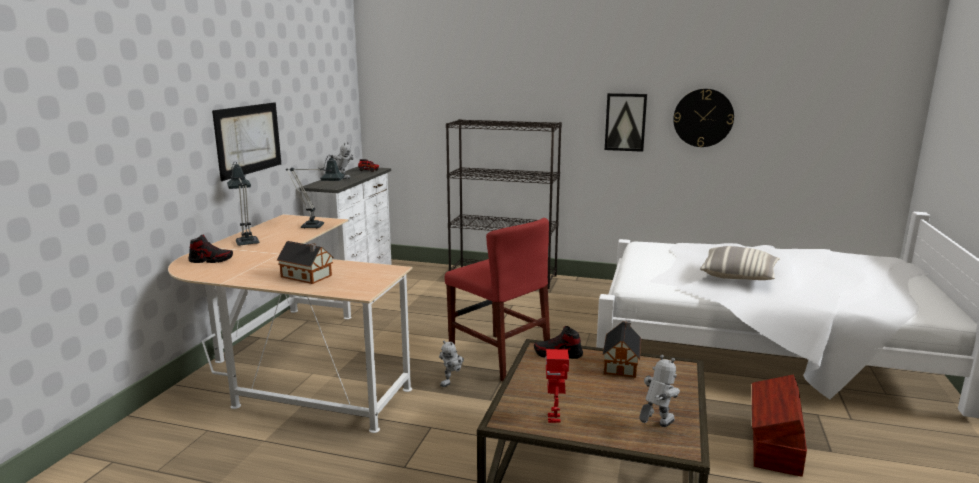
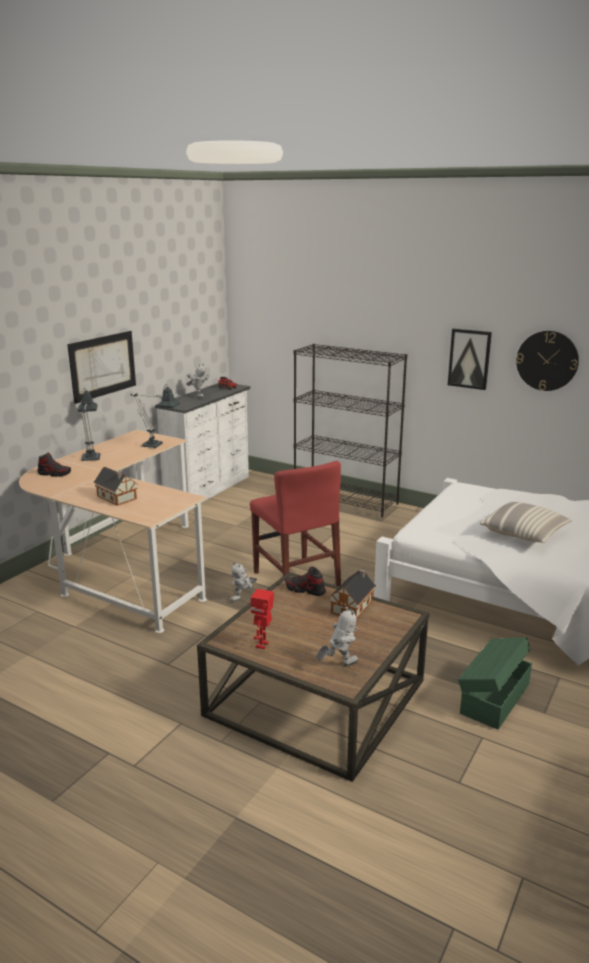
camera: 15 degrees right, 5 degrees up
brown storage box [752,375,807,477] -> green storage box [458,637,532,729]

